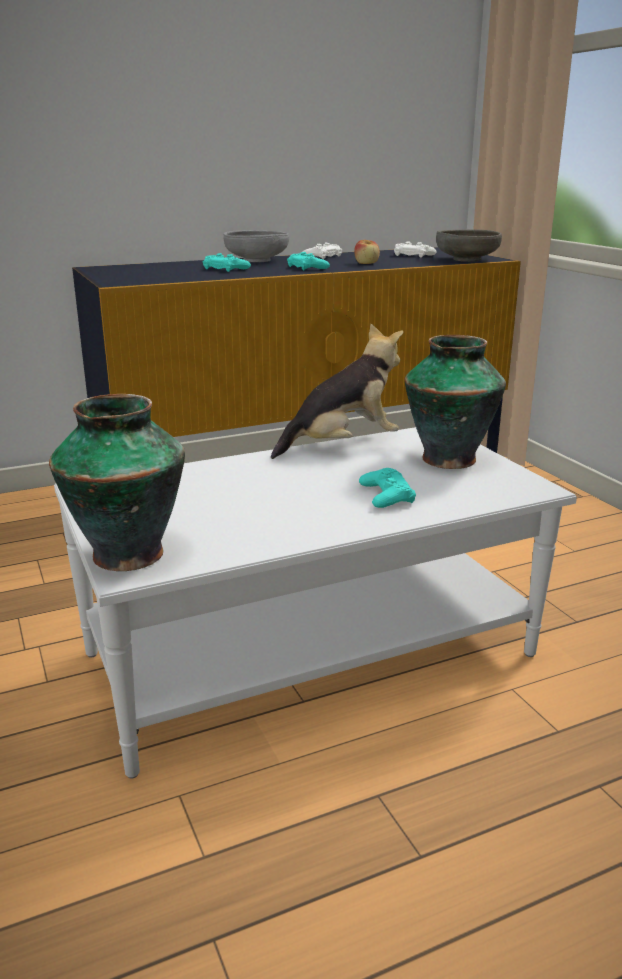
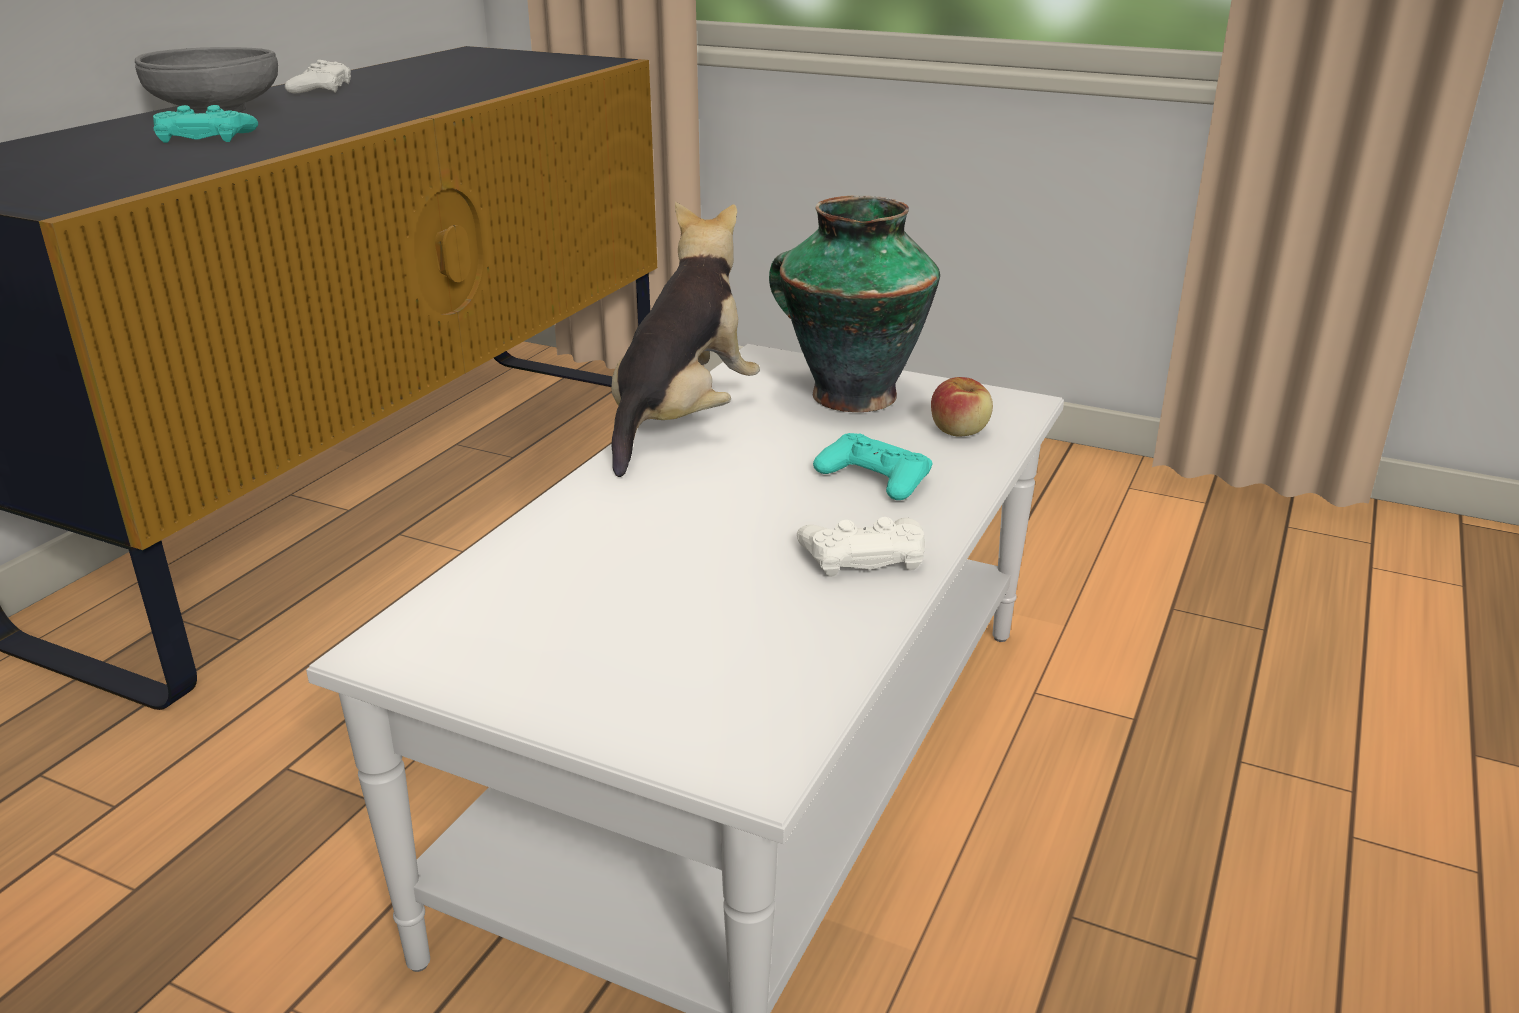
camera: 40 degrees left, 5 degrees up
vase [49,394,185,571] -> none
turquoise game controller [287,252,330,270] -> none
apple [354,240,380,264] -> apple moved to [931,377,993,437]
white game controller [394,242,437,258] -> white game controller moved to [797,517,925,577]
grey bowl [436,230,502,262] -> none

